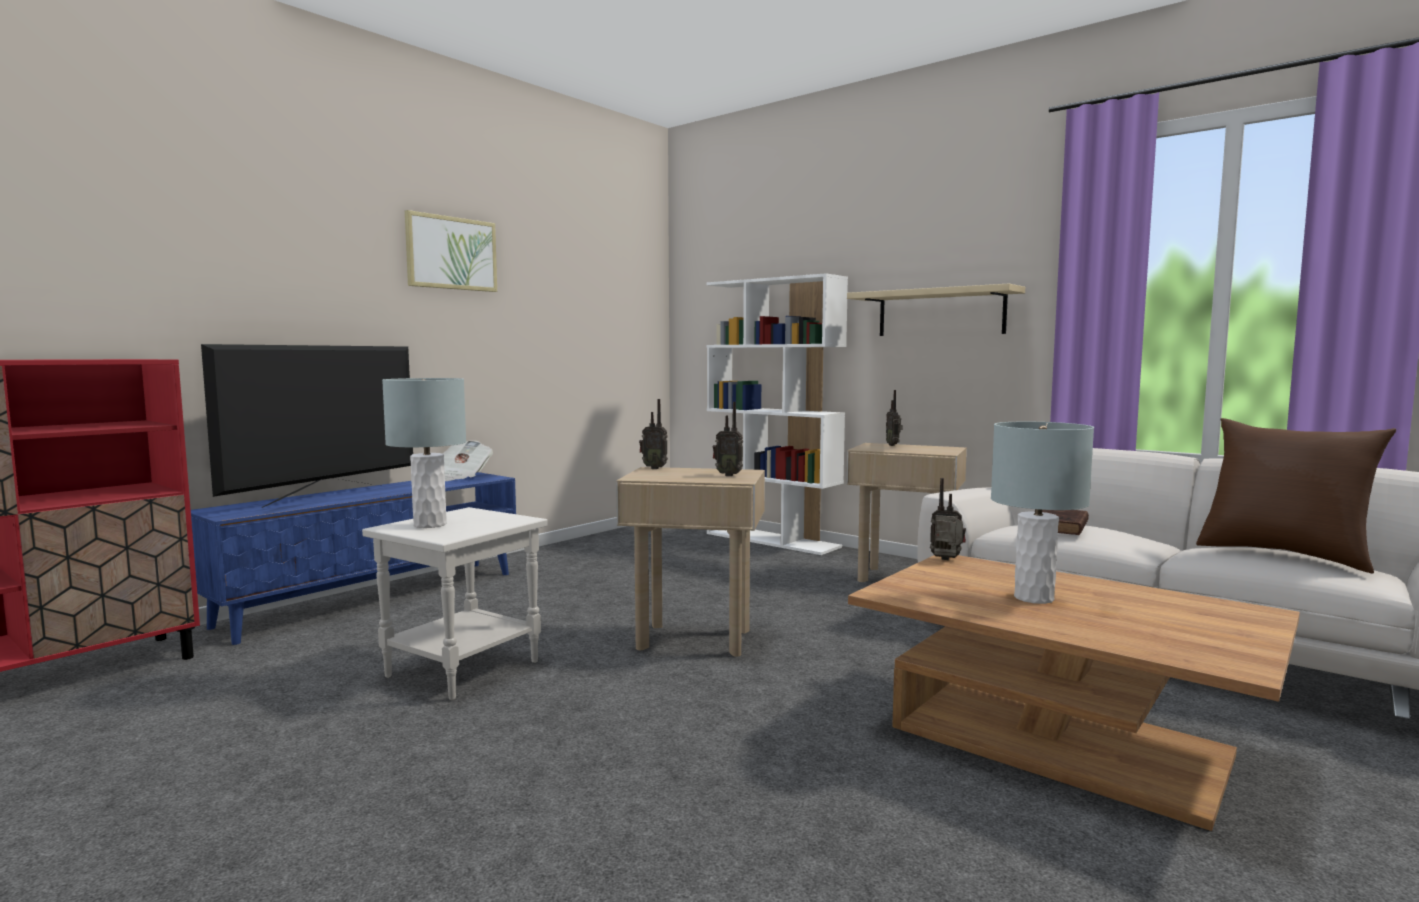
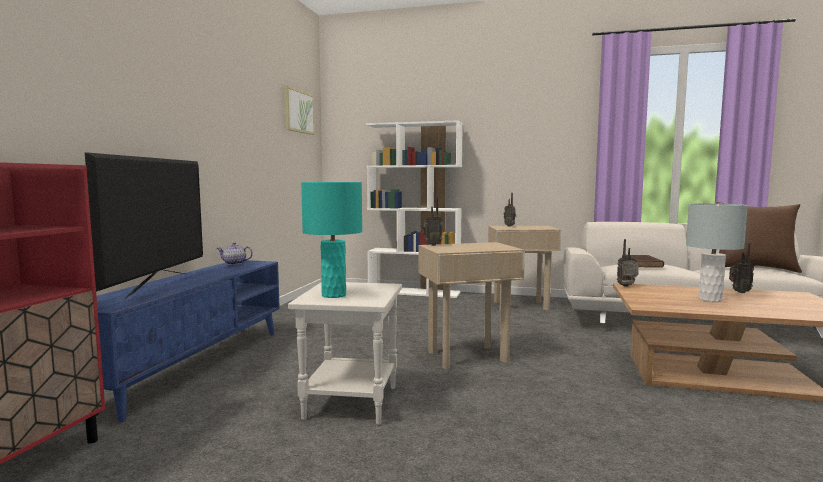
camera: 25 degrees left, 0 degrees up
grey table lamp [382,378,466,528] -> turquoise table lamp [301,182,362,298]
picture [405,210,497,292] -> picture moved to [284,85,315,135]
newspaper [443,440,493,481] -> teapot [217,242,253,265]
radio [713,402,743,476] -> radio moved to [729,243,754,293]
beige shelf [847,284,1025,336] -> none

